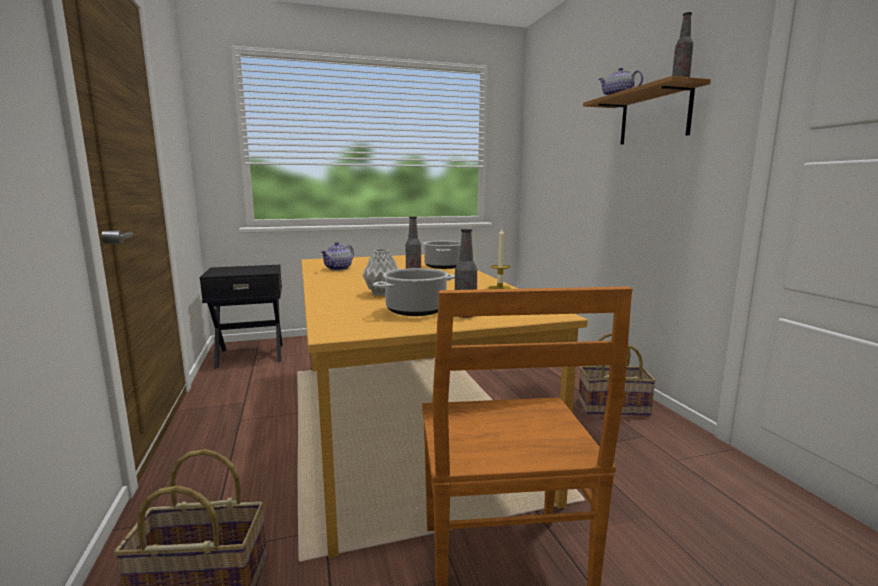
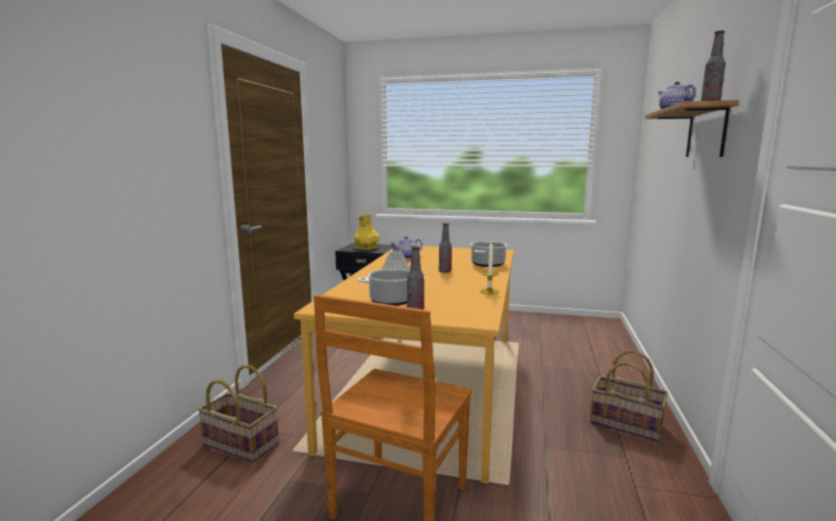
camera: 30 degrees right, 0 degrees up
none -> yellow vase [354,215,380,250]

